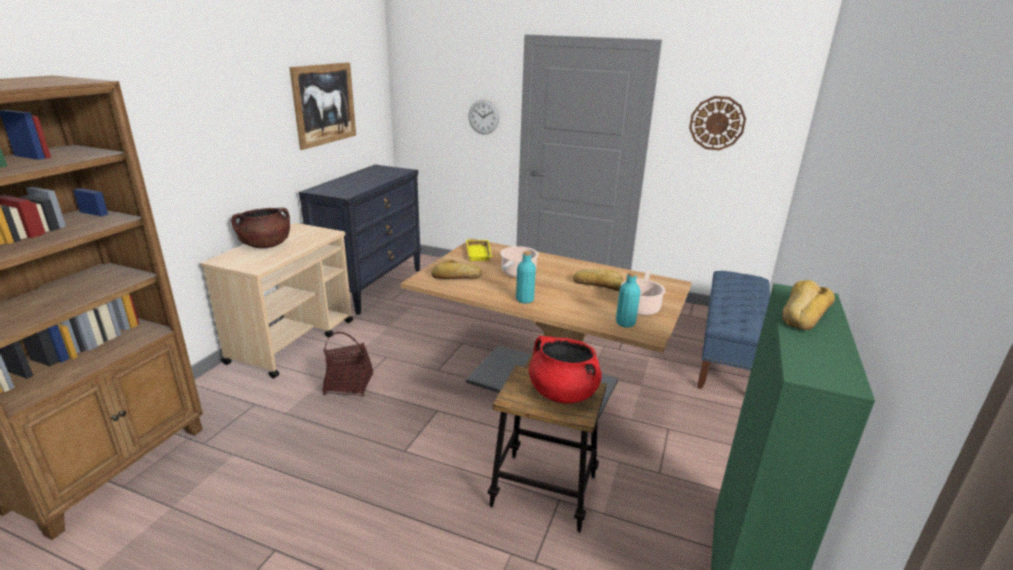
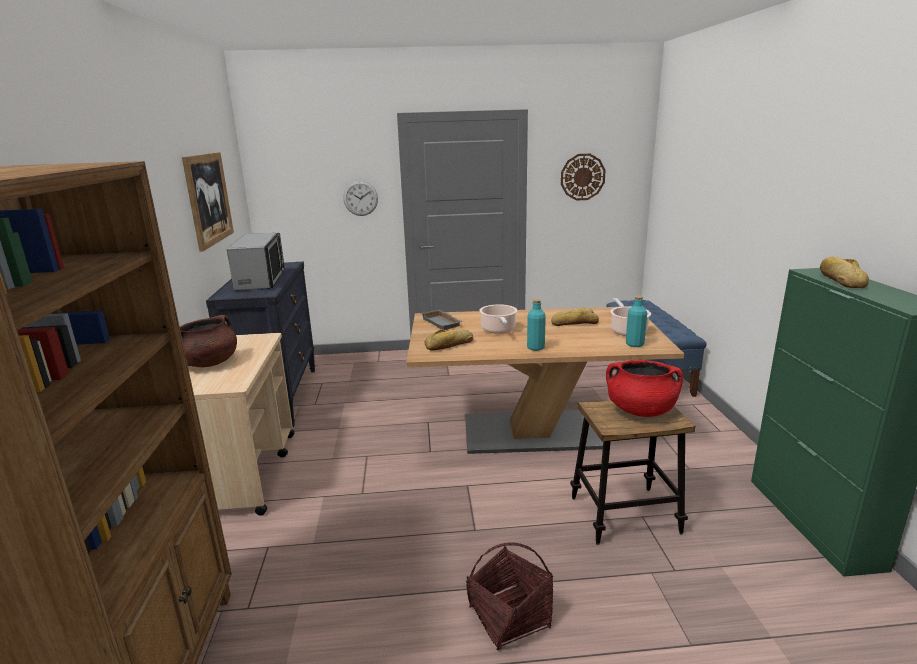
camera: 25 degrees left, 5 degrees down
basket [323,332,373,397] -> basket moved to [466,542,553,650]
yellow tray [466,239,492,261] -> grey tray [421,309,463,330]
none -> microwave [227,233,285,291]

